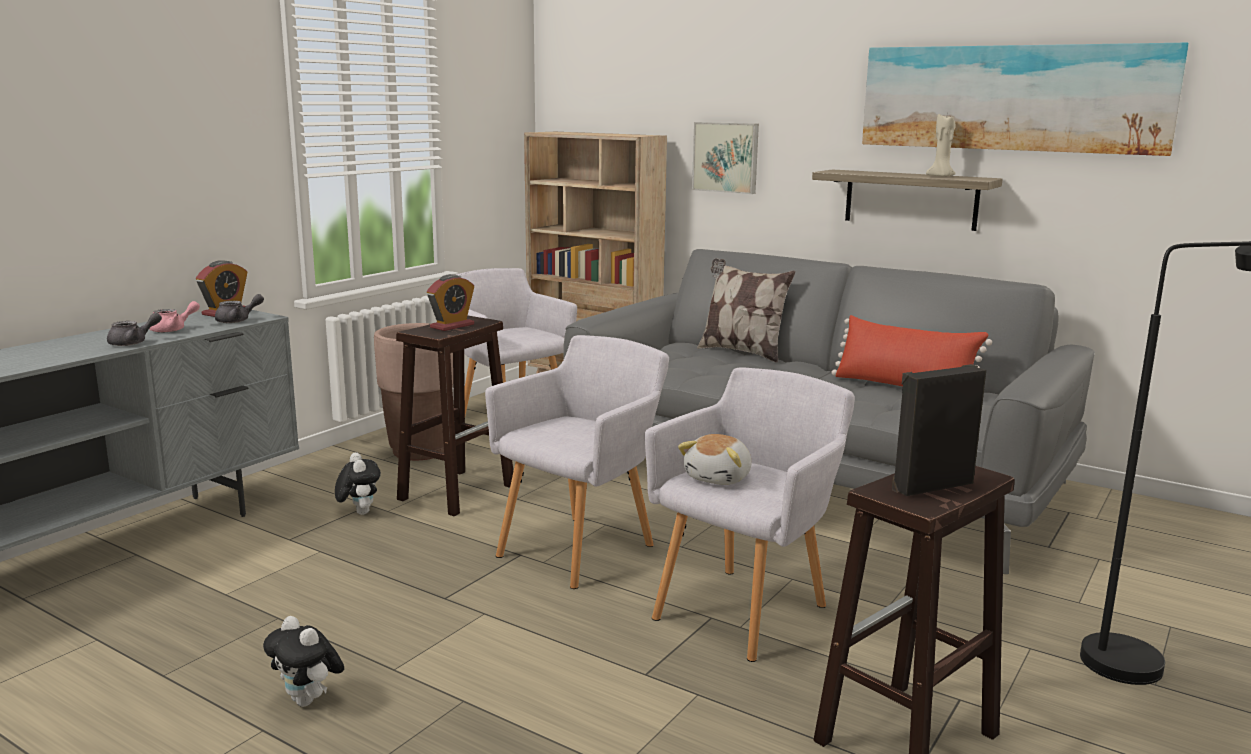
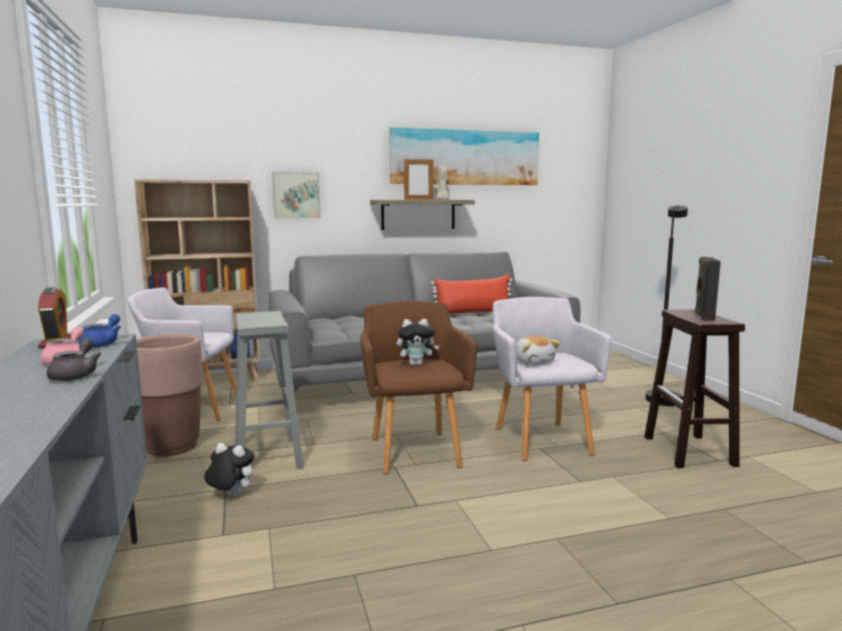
camera: 50 degrees left, 5 degrees down
grey teapot [215,294,264,323] -> blue teapot [78,314,121,348]
plush toy [263,616,344,707] -> plush toy moved to [397,319,439,366]
brown stool [396,315,513,516] -> grey stool [235,311,304,469]
alarm clock [427,274,475,331] -> none
grey armchair [485,335,669,589] -> brown armchair [360,301,478,474]
pillow [697,258,795,363] -> none
none -> picture frame [404,158,434,200]

